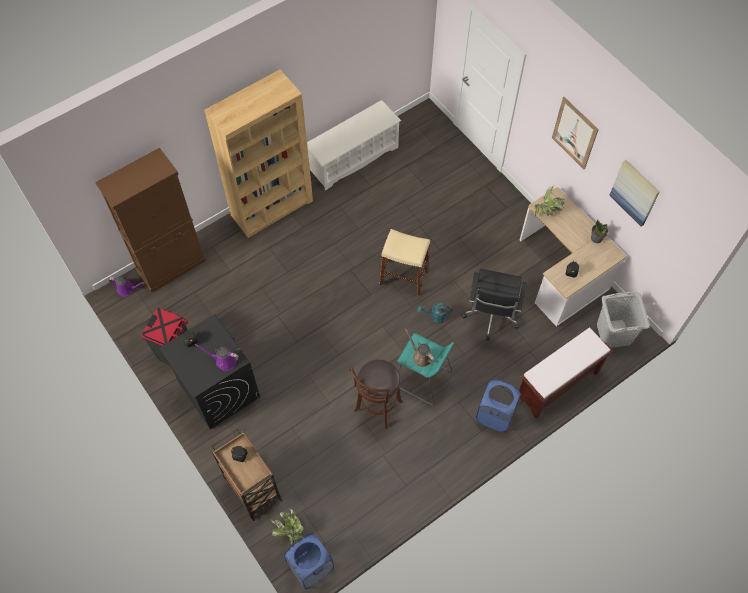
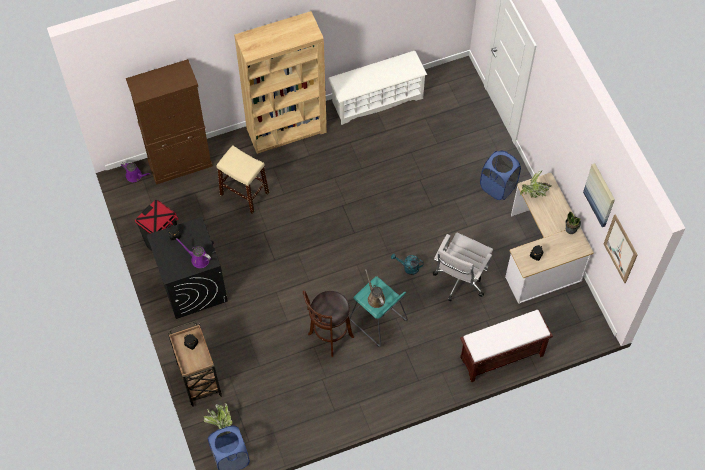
camera: 15 degrees right, 0 degrees up
beige stool [380,229,430,296] -> beige stool moved to [217,145,269,214]
black office chair [462,269,527,341] -> white office chair [433,233,493,301]
blue laundry basket [476,380,521,432] -> blue laundry basket moved to [480,150,521,200]
picture [552,97,599,169] -> picture moved to [604,214,638,283]
grey laundry basket [597,292,650,348] -> none

